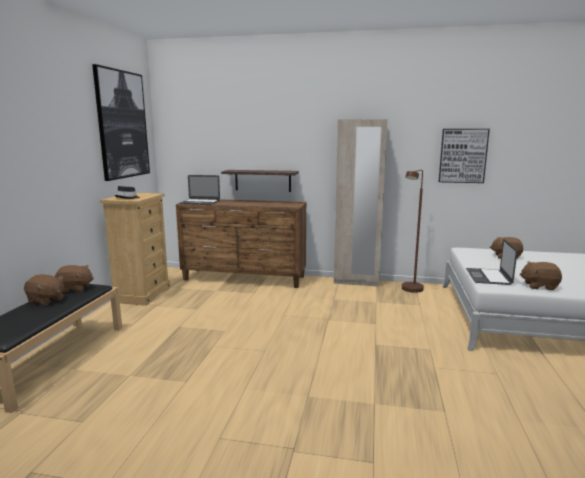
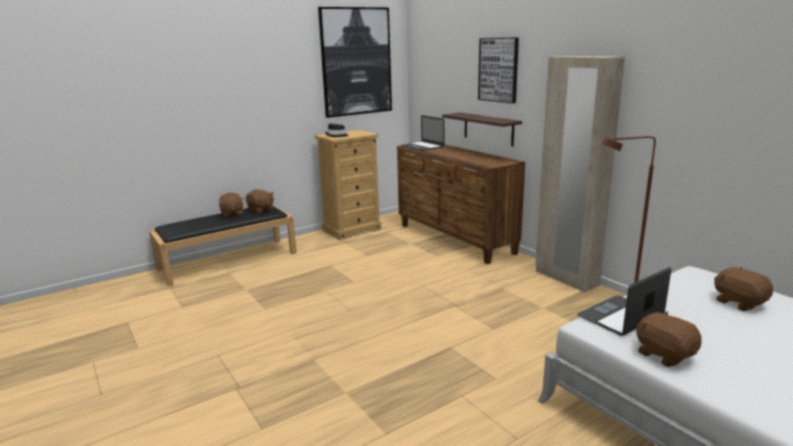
camera: 45 degrees right, 5 degrees up
picture [439,129,490,183] -> picture moved to [478,37,519,103]

